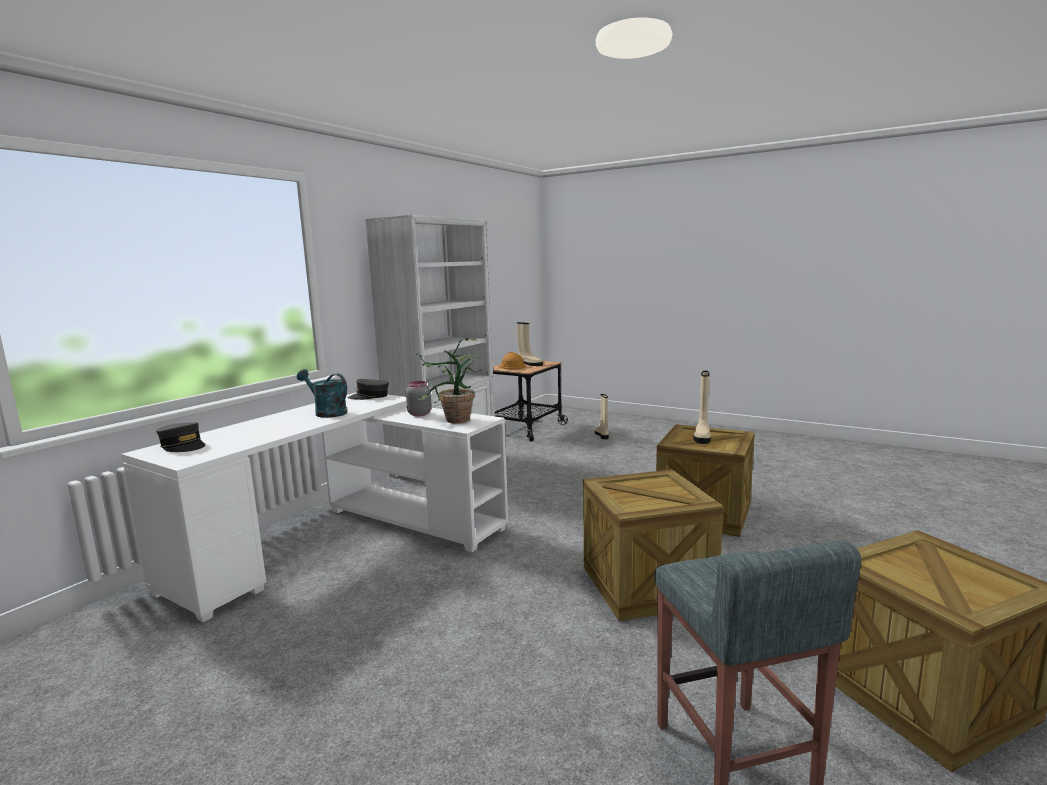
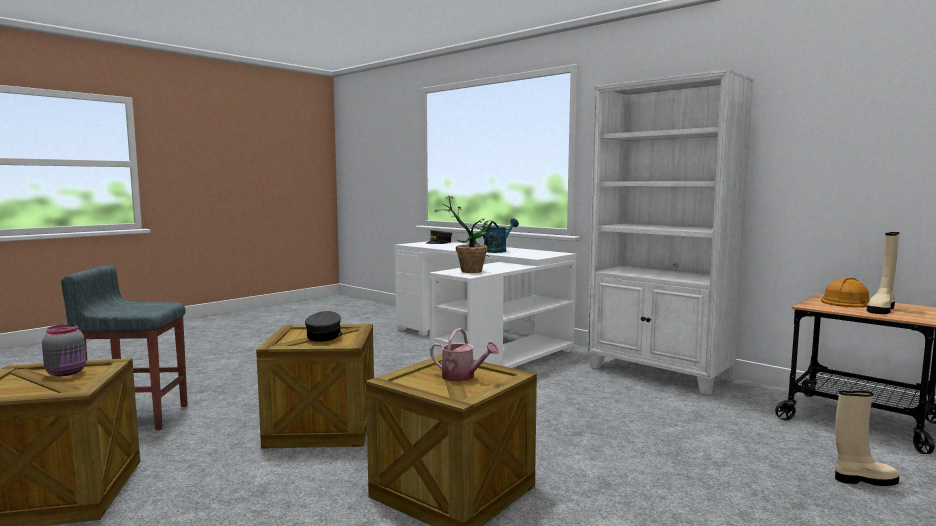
camera: 100 degrees right, 5 degrees down
grey cap [347,379,389,400] -> grey cap moved to [305,311,342,342]
grey jar [406,381,432,416] -> grey jar moved to [42,324,86,377]
beige boot [694,371,711,444] -> watering can [430,328,499,382]

